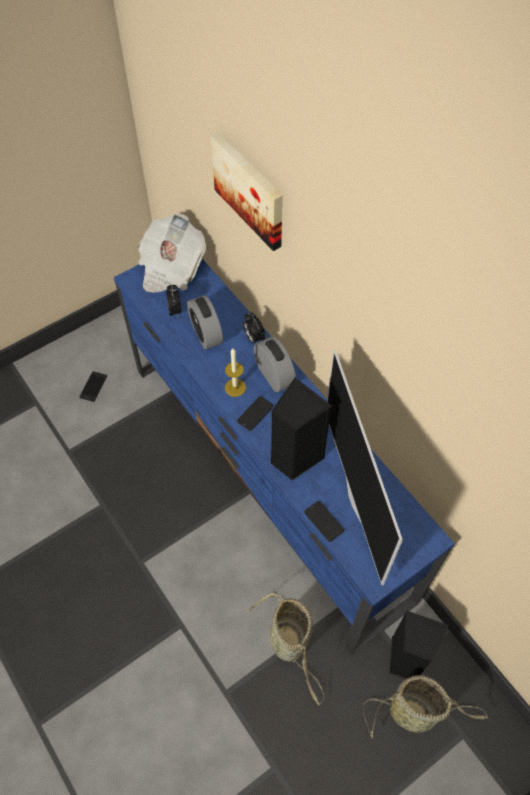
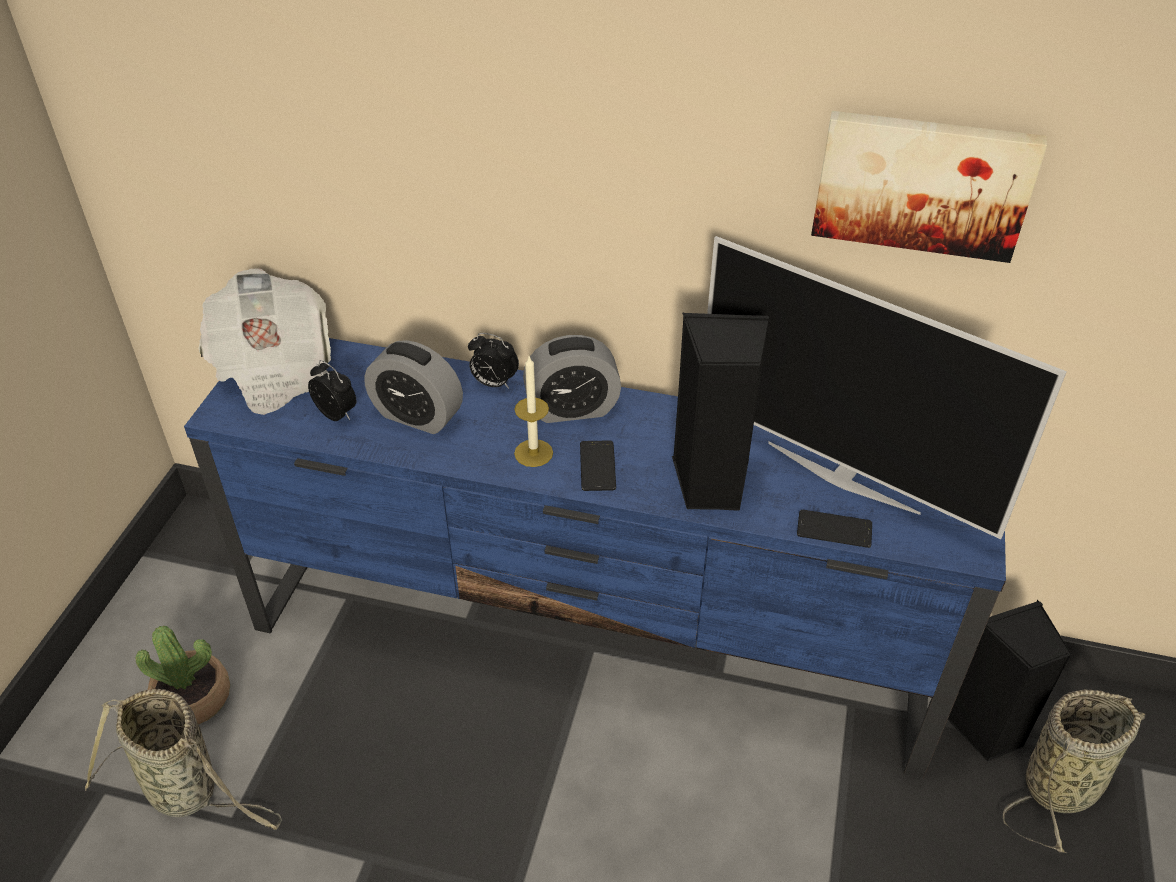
camera: 40 degrees left, 15 degrees down
phone [79,371,107,402] -> potted plant [136,626,230,725]
picture [211,133,283,251] -> picture moved to [811,111,1047,263]
basket [247,593,324,705] -> basket moved to [85,689,282,830]
alarm clock [254,337,296,392] -> alarm clock turned 150 degrees clockwise [523,335,621,423]

